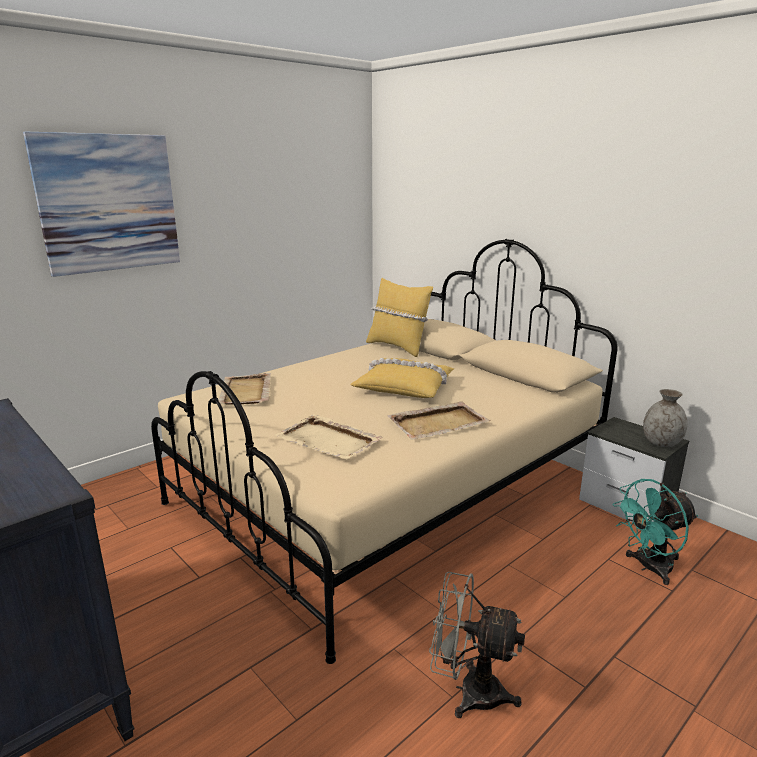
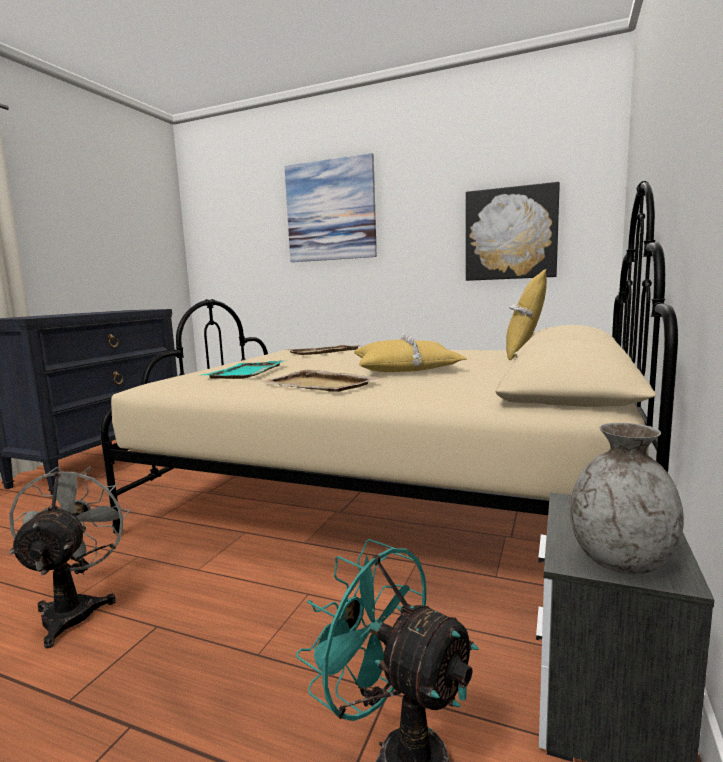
camera: 65 degrees right, 10 degrees down
beige tray [274,414,383,459] -> turquoise tray [202,360,284,379]
none -> picture [466,182,560,281]

